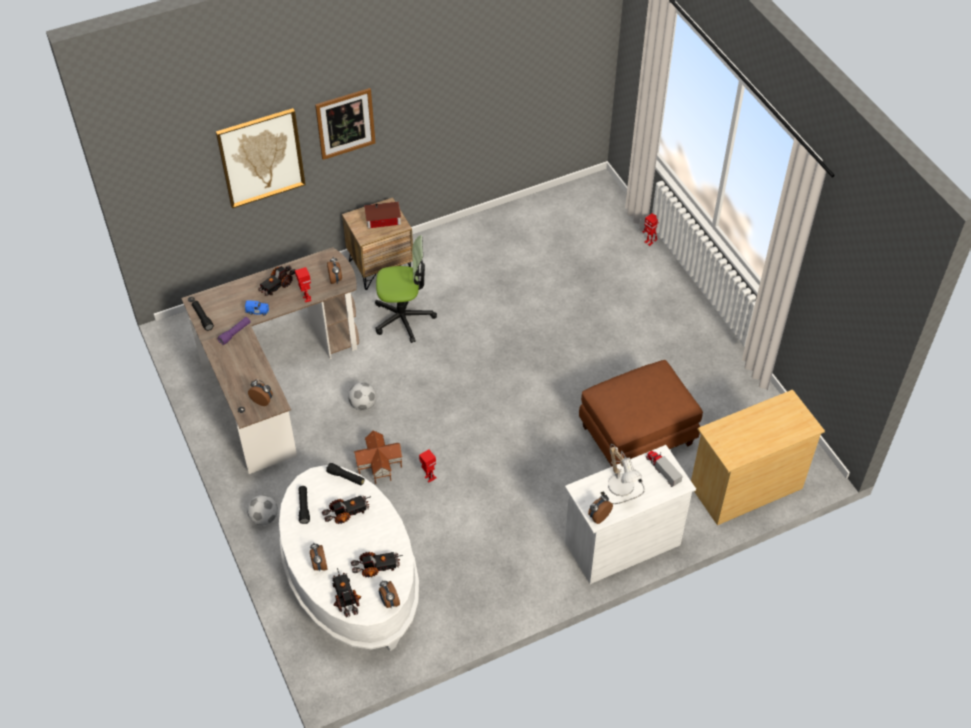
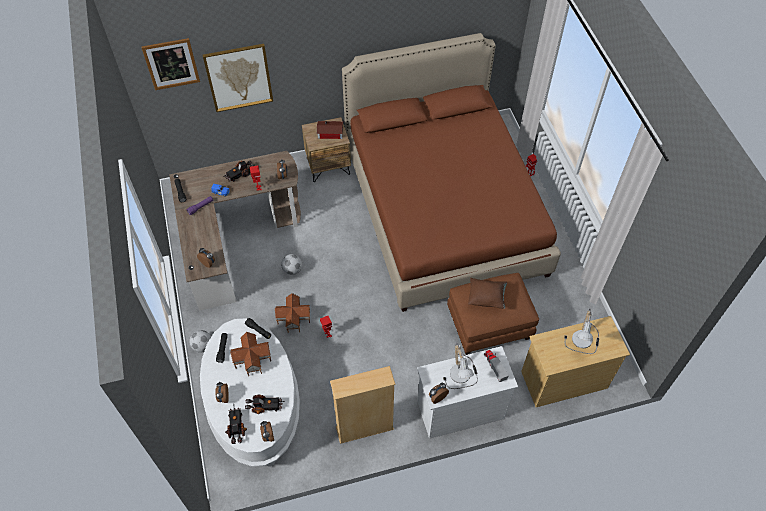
camera: 10 degrees right, 5 degrees up
picture [315,88,375,160] -> picture moved to [141,38,200,90]
toy truck [322,495,371,524] -> toy house [230,332,271,376]
office chair [375,235,437,343] -> none
none -> beige bookcase [330,366,395,444]
none -> brown bed [342,33,561,312]
none -> brown pillow [468,278,507,309]
none -> table lamp [564,308,599,354]

